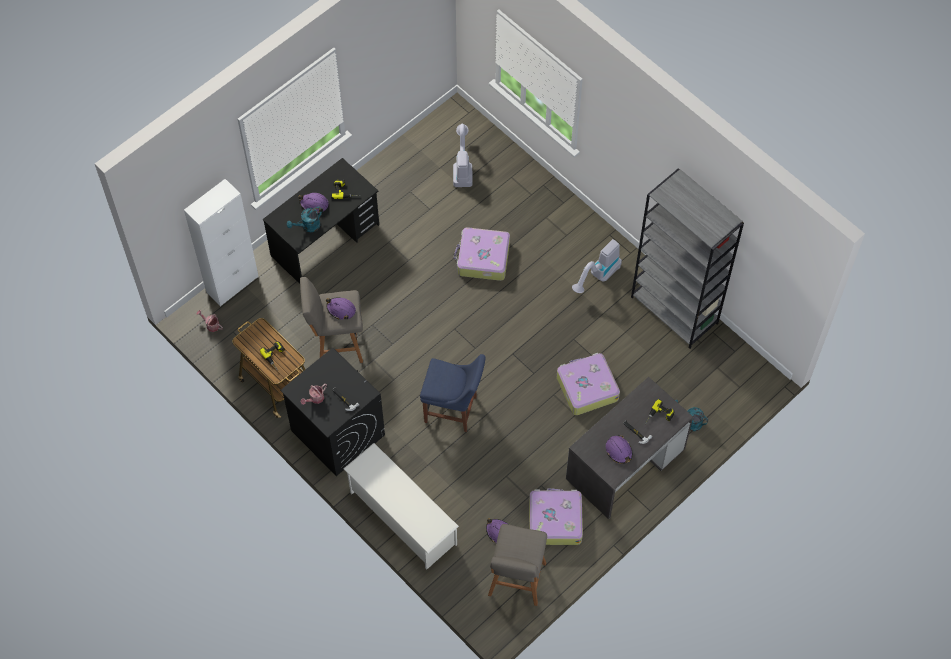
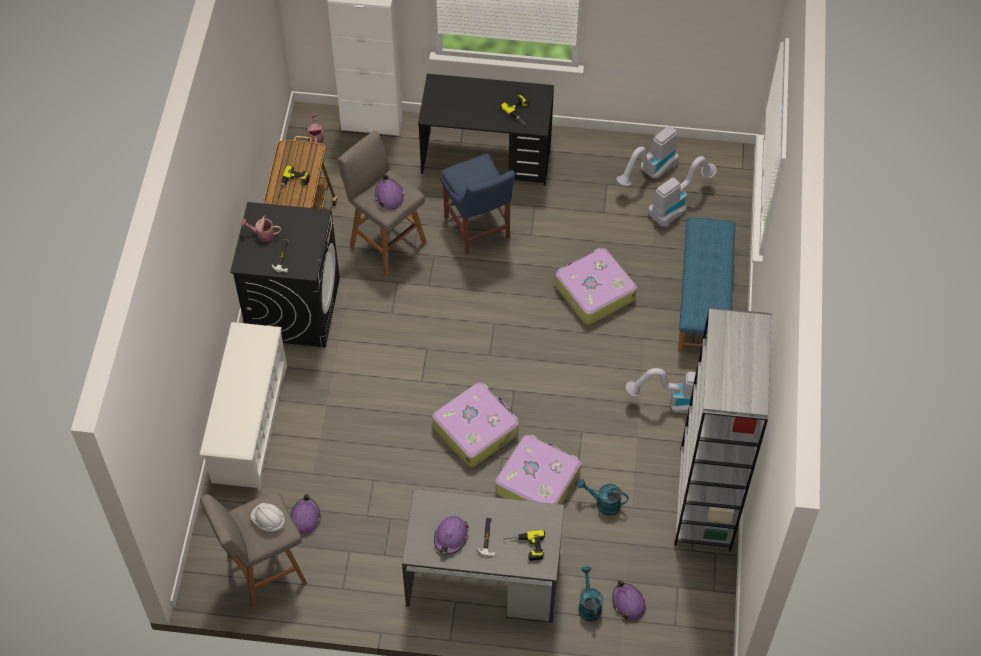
camera: 50 degrees right, 5 degrees down
turquoise watering can [287,207,322,232] -> turquoise watering can moved to [577,479,628,515]
purple hard hat [298,193,329,213] -> purple hard hat moved to [612,580,646,620]
blue chair [420,354,486,432] -> blue chair moved to [440,154,515,254]
suitcase [529,488,583,545] -> suitcase moved to [432,383,519,467]
none -> white hard hat [250,503,285,531]
none -> vacuum cleaner [616,126,679,186]
none -> blue bench [678,217,736,353]

